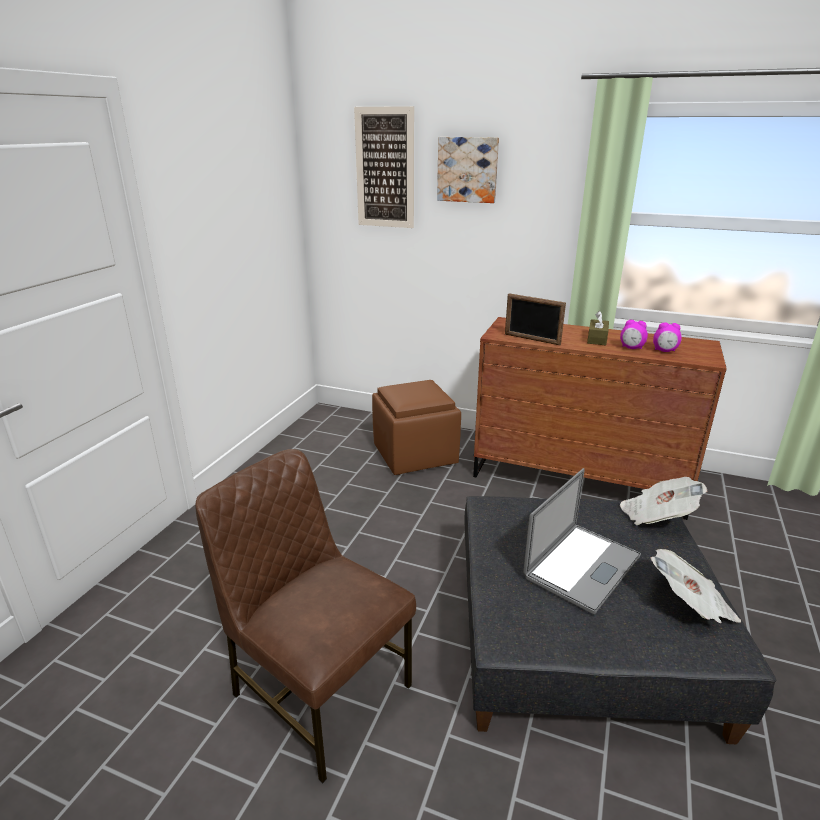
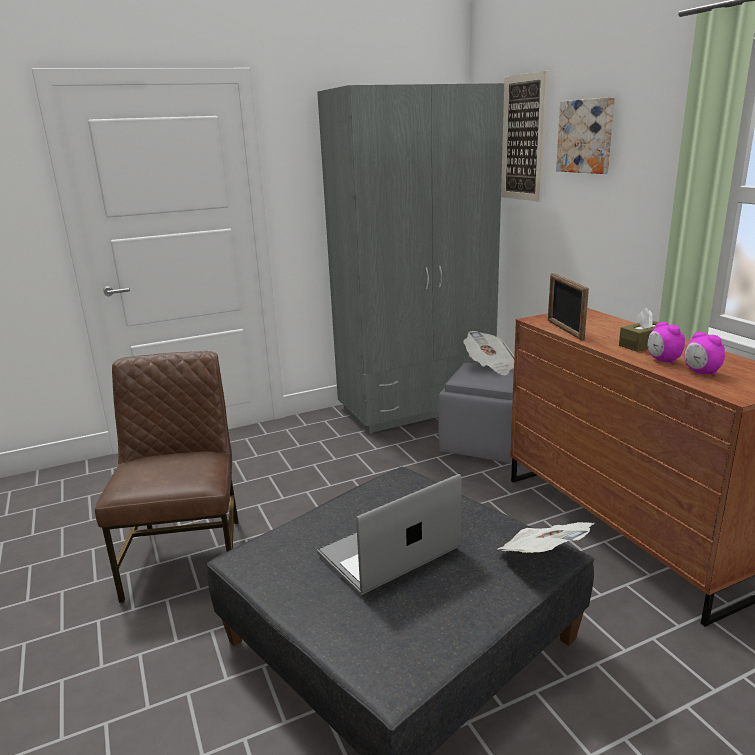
camera: 45 degrees right, 5 degrees down
brown ottoman [372,380,461,475] -> grey ottoman [438,362,514,464]
laptop [523,468,641,614] -> laptop turned 150 degrees clockwise [317,474,462,595]
newspaper [650,549,741,624] -> newspaper moved to [463,331,514,375]
none -> grey wardrobe [317,83,504,434]

